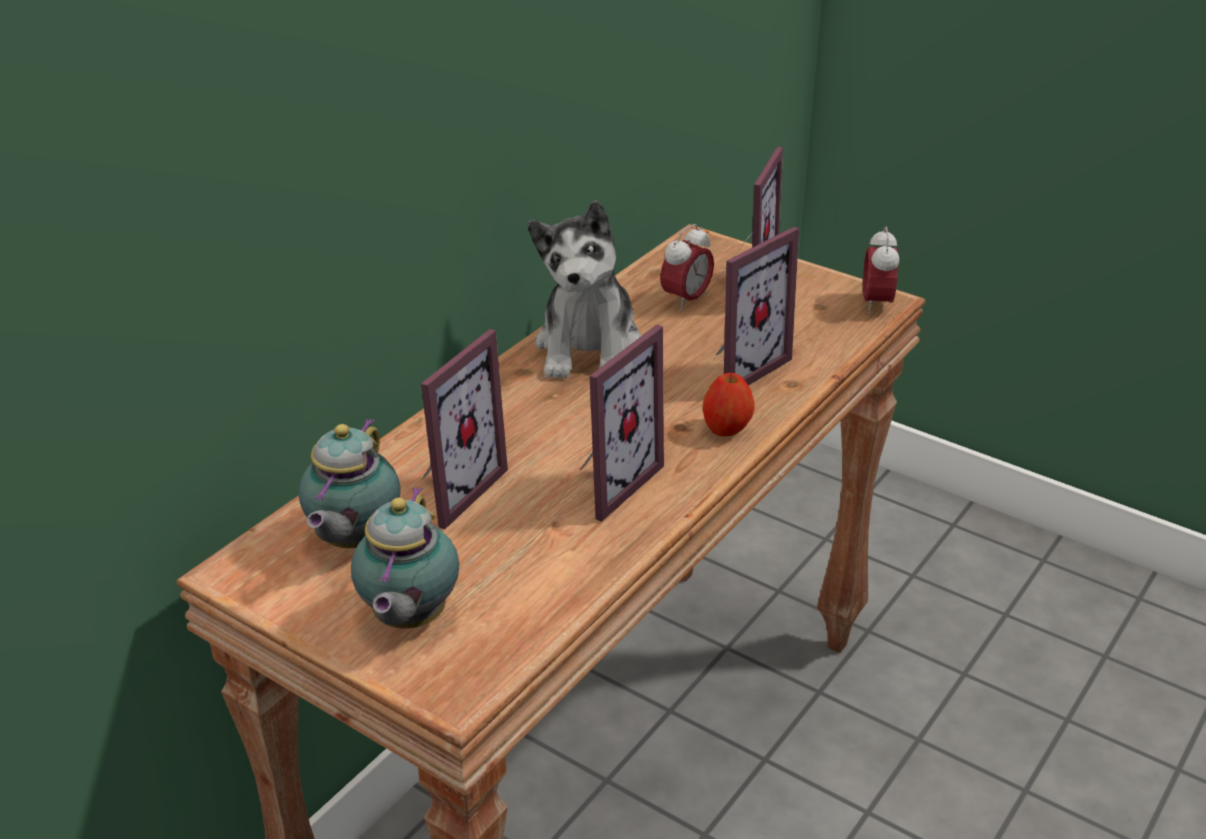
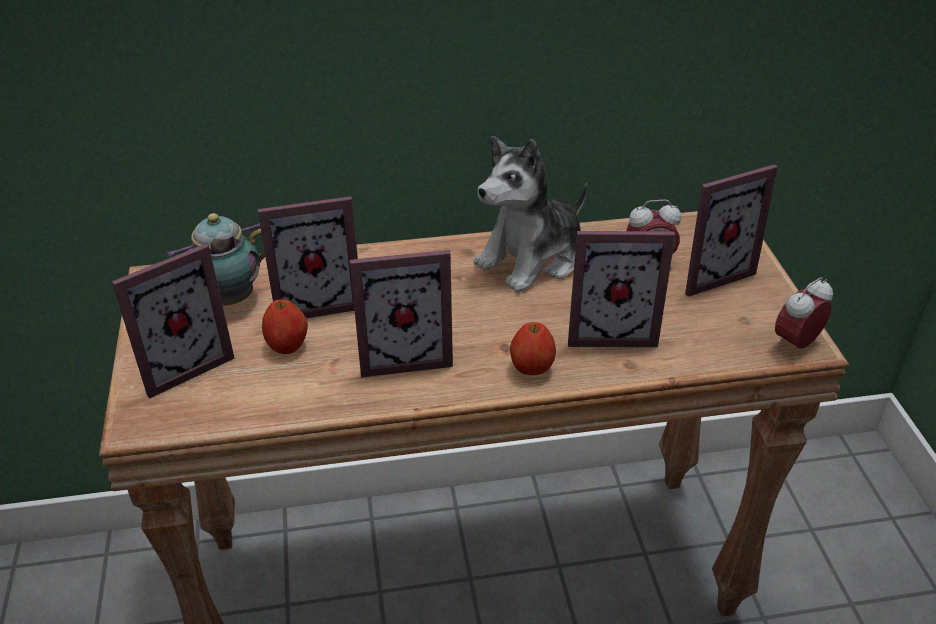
camera: 45 degrees right, 5 degrees up
teapot [351,487,459,628] -> picture frame [112,244,234,398]
none -> apple [262,299,308,354]

